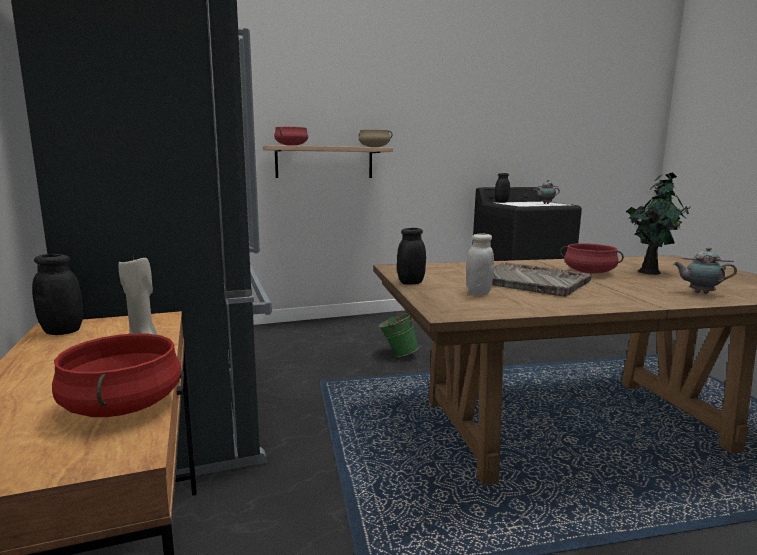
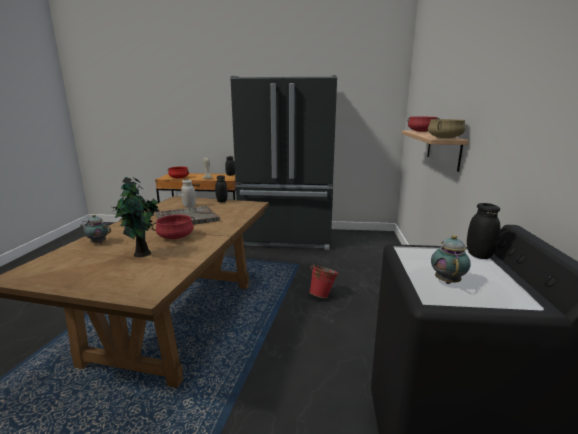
camera: 115 degrees right, 5 degrees up
green bucket [379,313,419,357] -> red bucket [309,263,339,298]
teapot [673,247,737,294] -> teapot turned 120 degrees counterclockwise [80,215,111,243]

